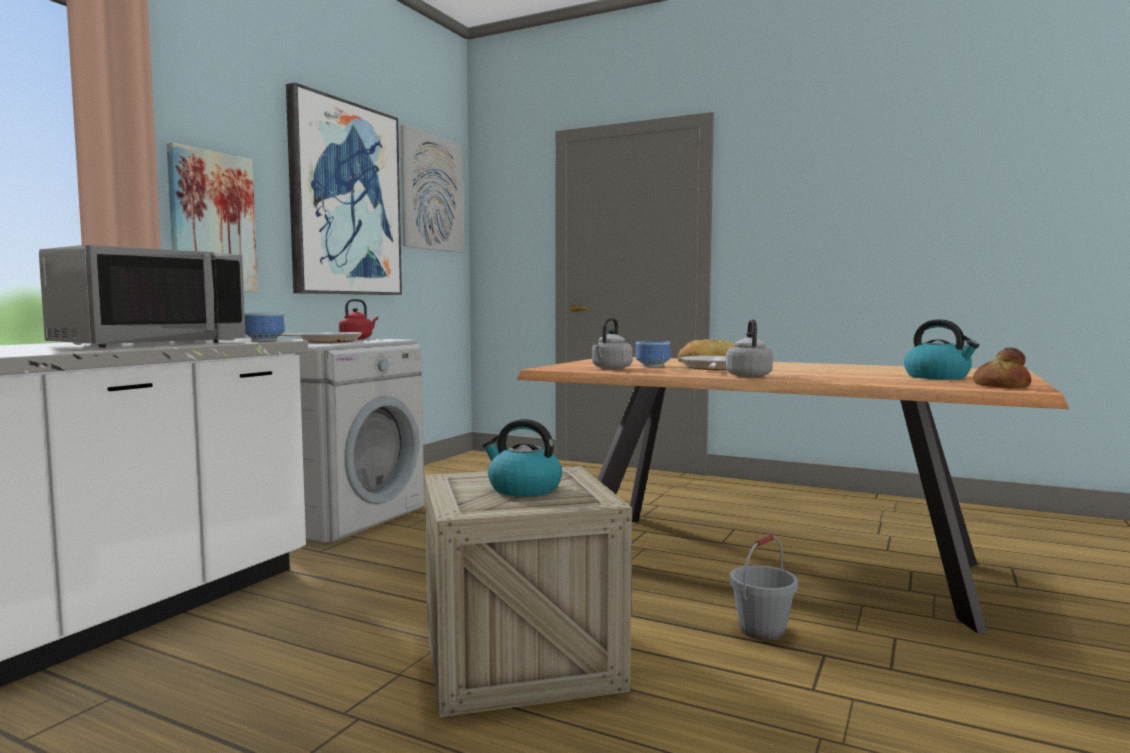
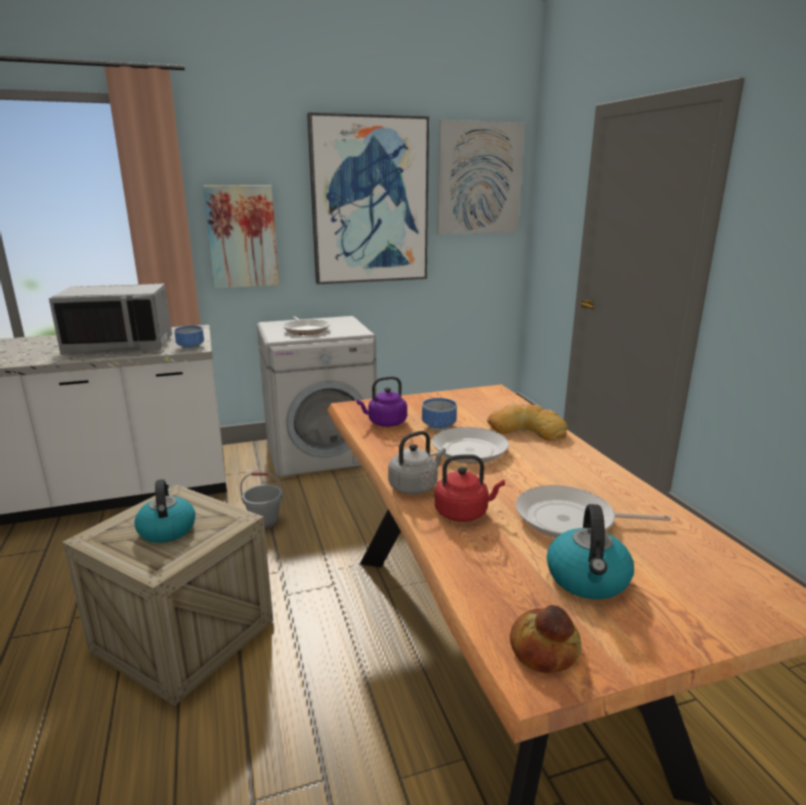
camera: 45 degrees right, 15 degrees up
red kettle [339,299,378,339] -> red kettle moved to [435,454,505,522]
grey kettle [592,318,633,369] -> purple kettle [357,376,407,427]
grey bucket [730,535,798,640] -> grey bucket moved to [240,472,284,529]
none -> frying pan [516,485,671,538]

